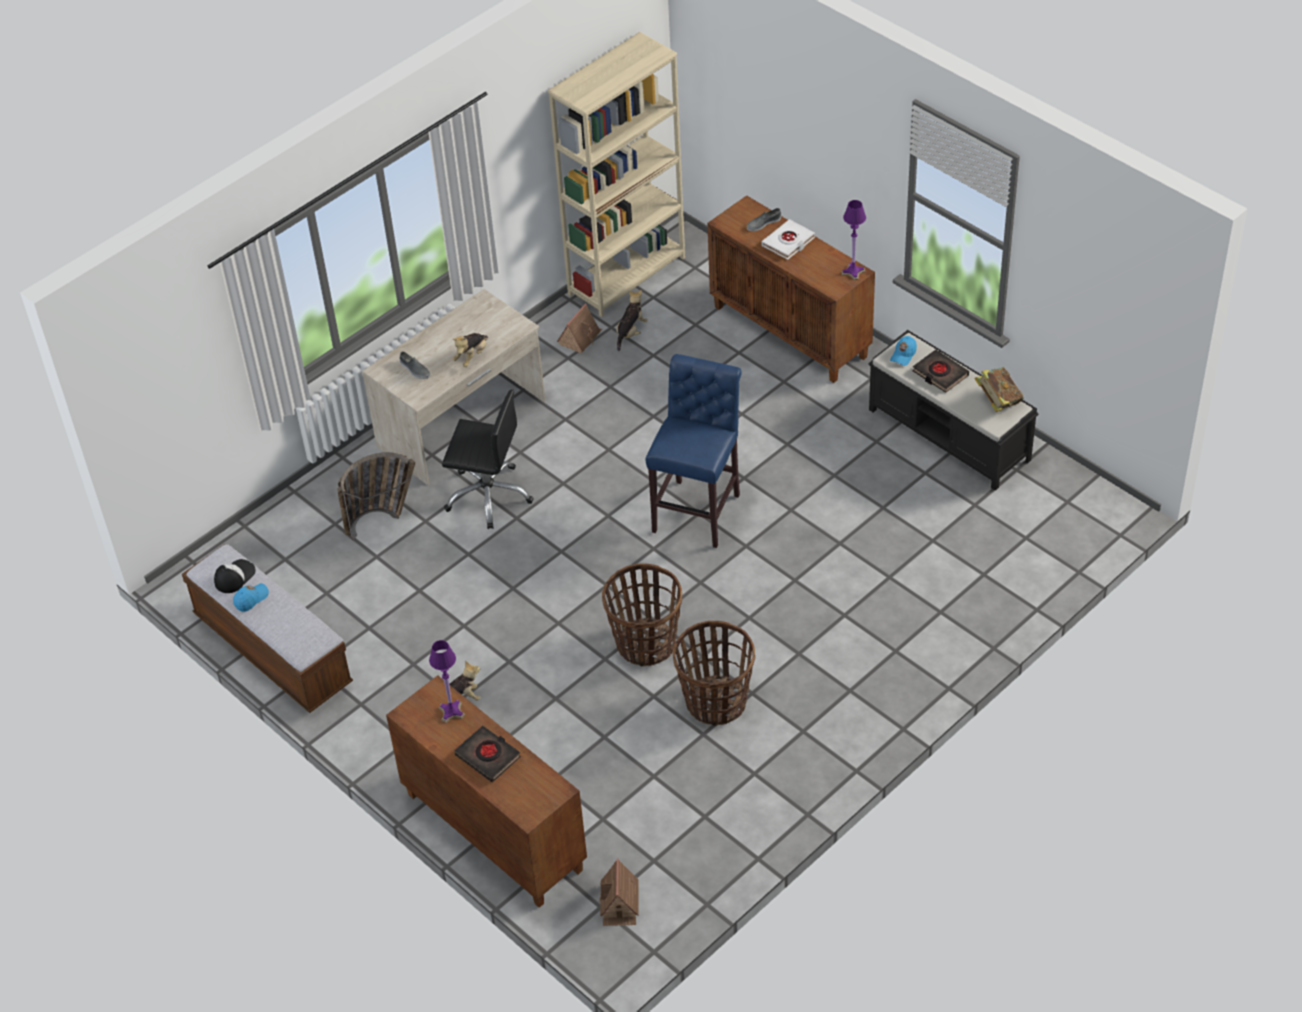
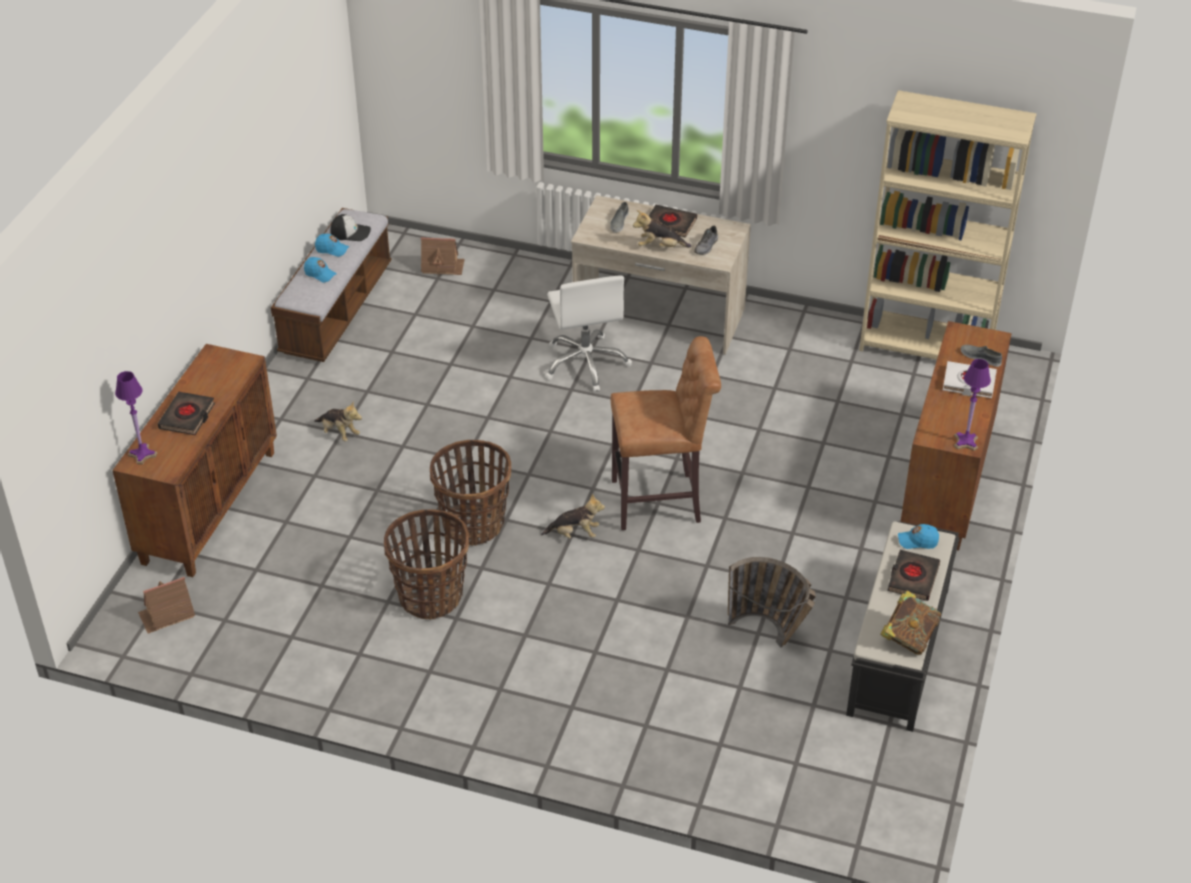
camera: 60 degrees right, 5 degrees down
basket [337,452,415,540] -> basket moved to [728,557,816,648]
purple table lamp [429,640,465,723] -> purple table lamp moved to [115,371,157,465]
black office chair [442,390,534,529] -> white office chair [545,275,632,392]
toy house [557,304,602,353] -> toy house moved to [421,237,465,276]
plush toy [617,290,648,351] -> plush toy moved to [541,493,605,539]
blue stool [646,354,742,548] -> brown stool [611,336,721,530]
none -> blue cap [304,257,337,283]
none -> black book [649,205,697,238]
none -> grey shoe [694,225,718,255]

